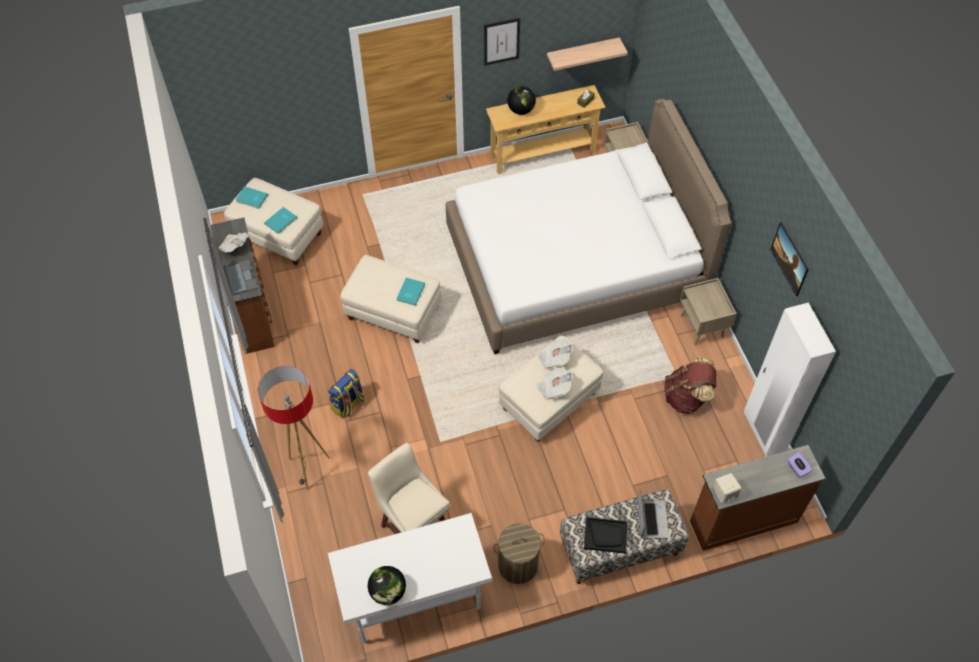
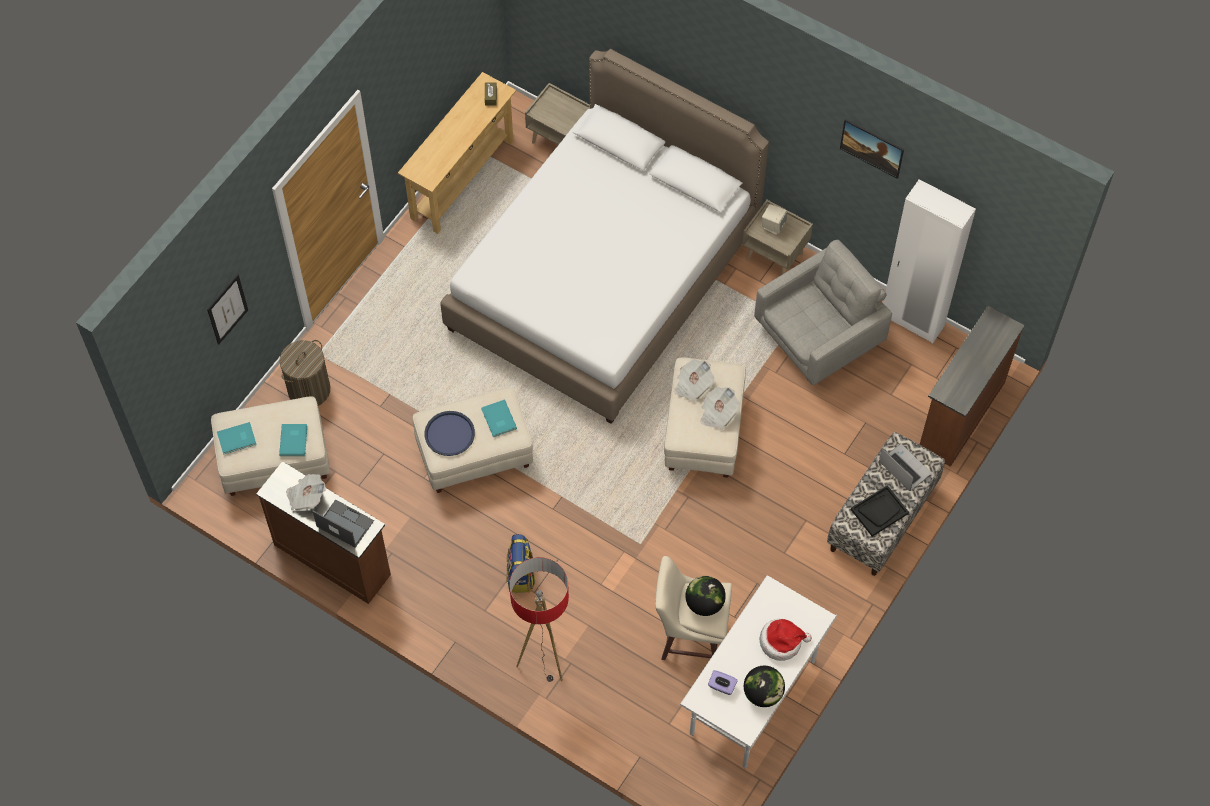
camera: 40 degrees left, 5 degrees up
picture [484,18,520,66] -> picture moved to [207,274,248,345]
laundry basket [494,523,545,584] -> laundry basket moved to [279,340,330,406]
globe [507,86,536,115] -> globe moved to [685,576,726,616]
shelf [547,37,628,71] -> none
brown backpack [664,358,716,414] -> grey armchair [754,240,892,385]
beige speaker [714,473,741,503] -> beige speaker moved to [762,204,787,235]
purple tissue box [788,452,812,478] -> purple tissue box moved to [708,670,738,695]
none -> blue tray [424,411,475,456]
none -> hat [760,619,812,661]

